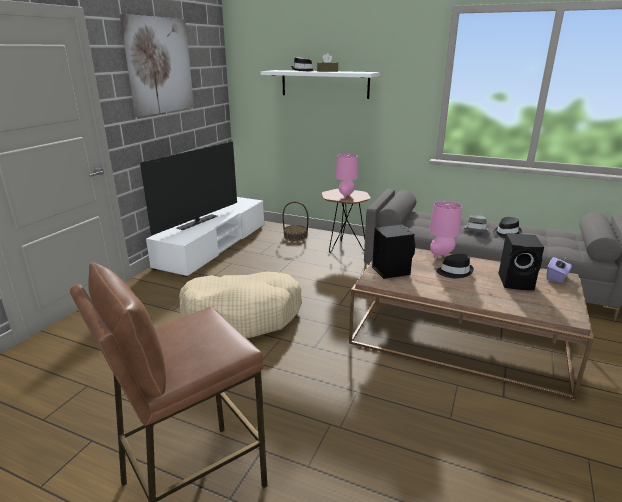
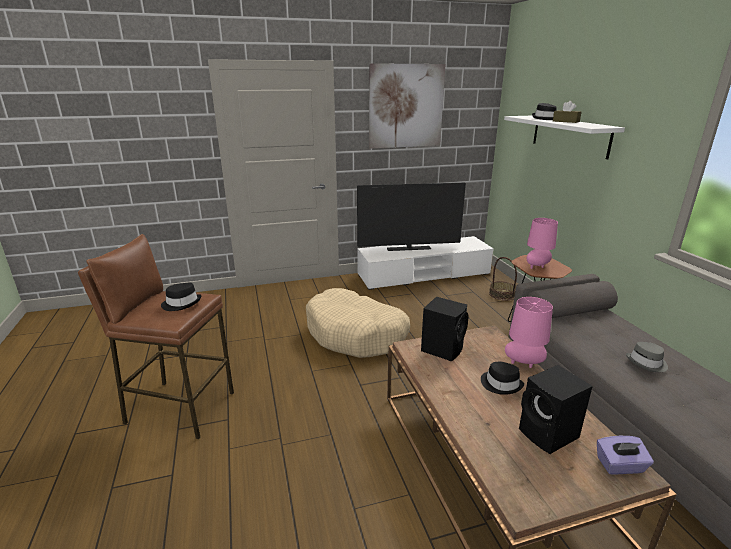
camera: 50 degrees right, 0 degrees up
black hat [493,217,522,238] -> black hat moved to [161,283,201,311]

